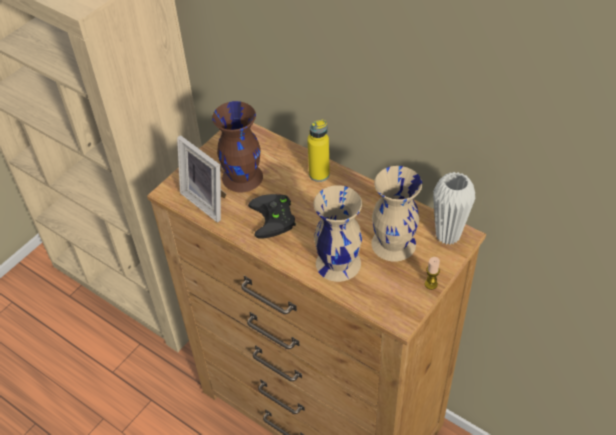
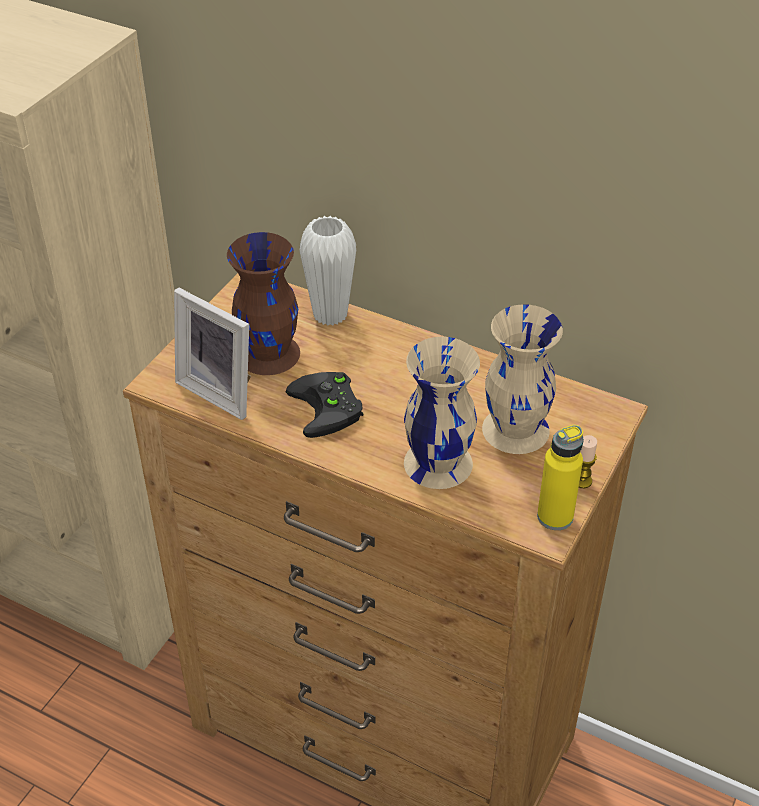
camera: 10 degrees left, 5 degrees down
yellow bottle [307,120,330,182] -> yellow bottle moved to [537,425,584,530]
white vase [433,172,475,245] -> white vase moved to [299,216,356,326]

